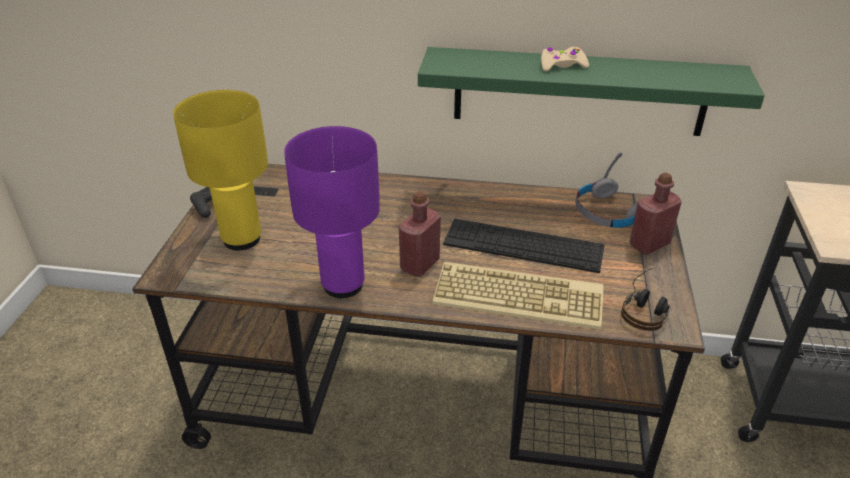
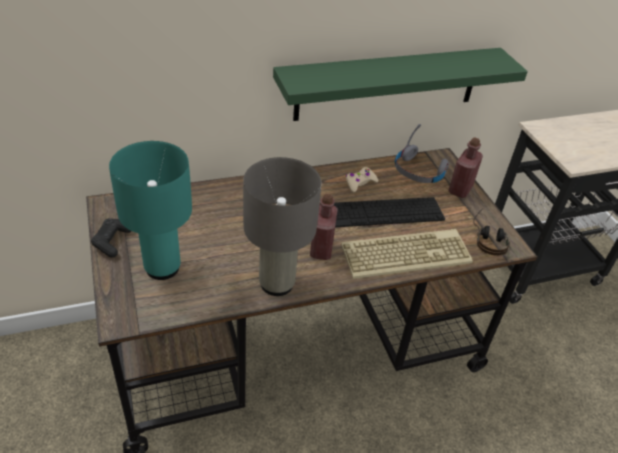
camera: 30 degrees left, 5 degrees up
yellow table lamp [173,90,268,250] -> turquoise table lamp [109,141,192,280]
purple table lamp [284,126,380,298] -> grey table lamp [243,157,321,296]
beige game controller [541,47,589,72] -> beige game controller moved to [346,167,378,192]

